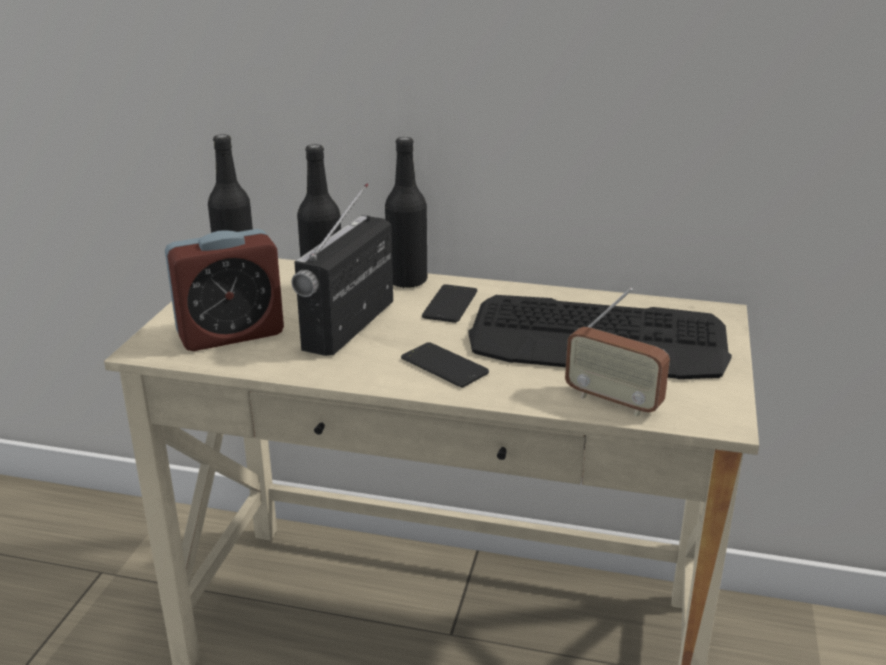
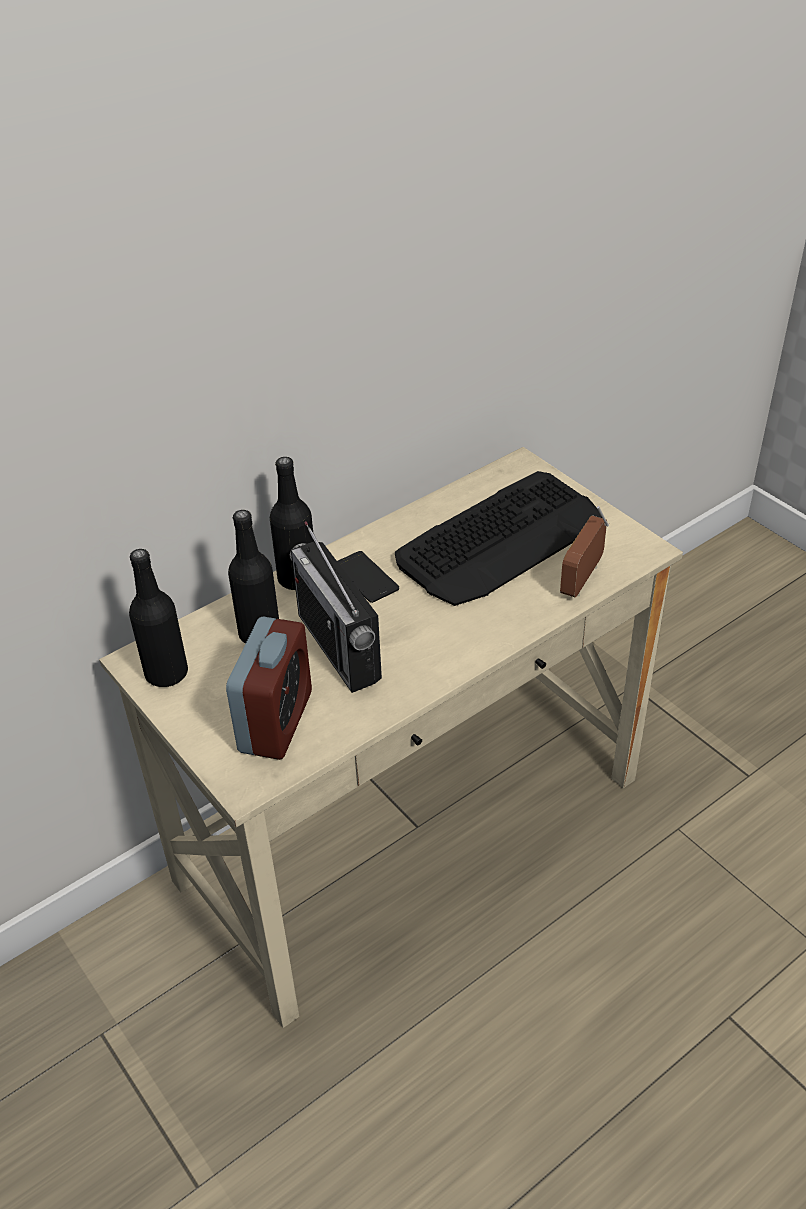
camera: 50 degrees left, 15 degrees up
phone [401,342,489,387] -> none
radio [565,288,670,417] -> radio turned 135 degrees clockwise [560,506,609,597]

